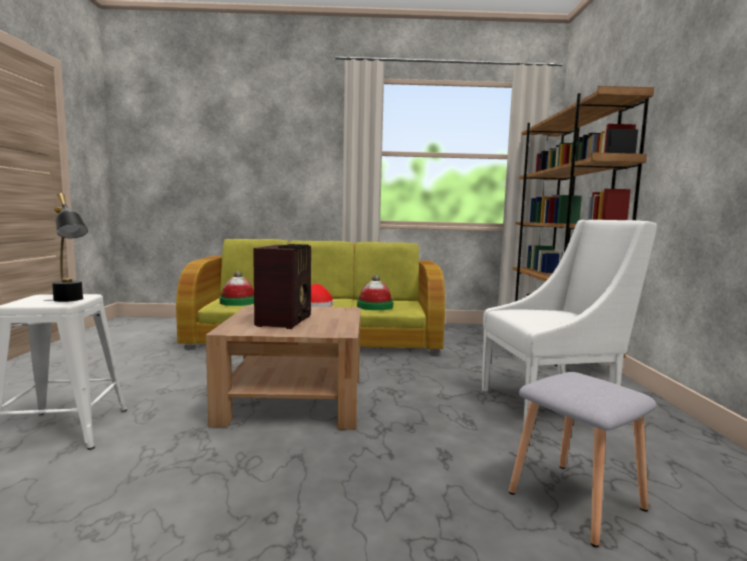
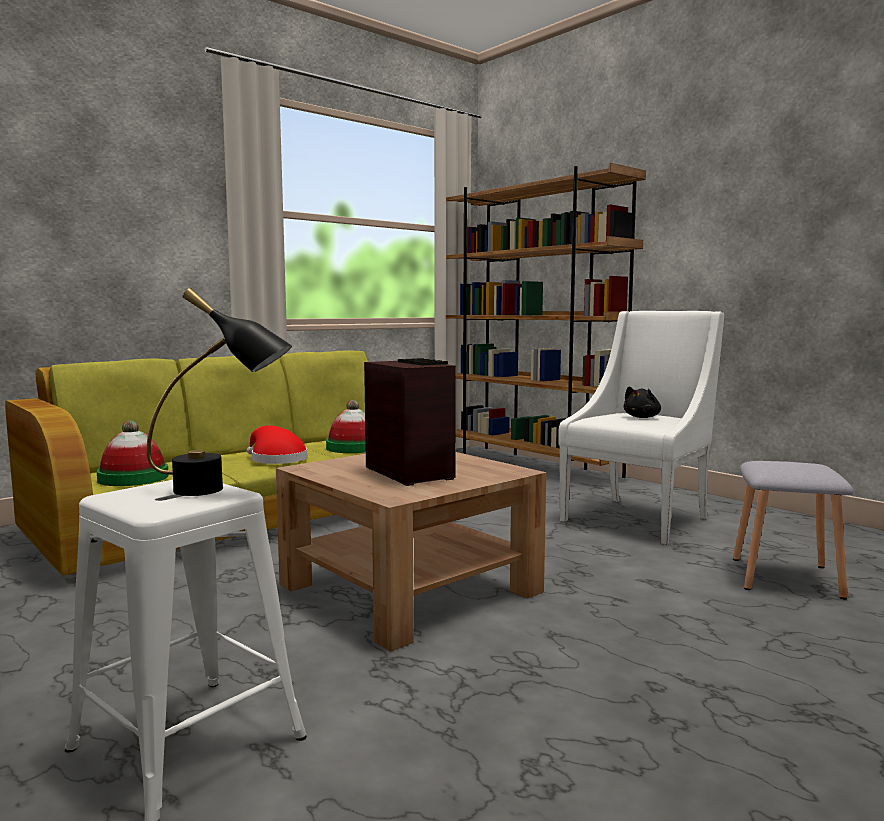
camera: 40 degrees left, 0 degrees up
none -> black plush toy [624,386,661,418]

